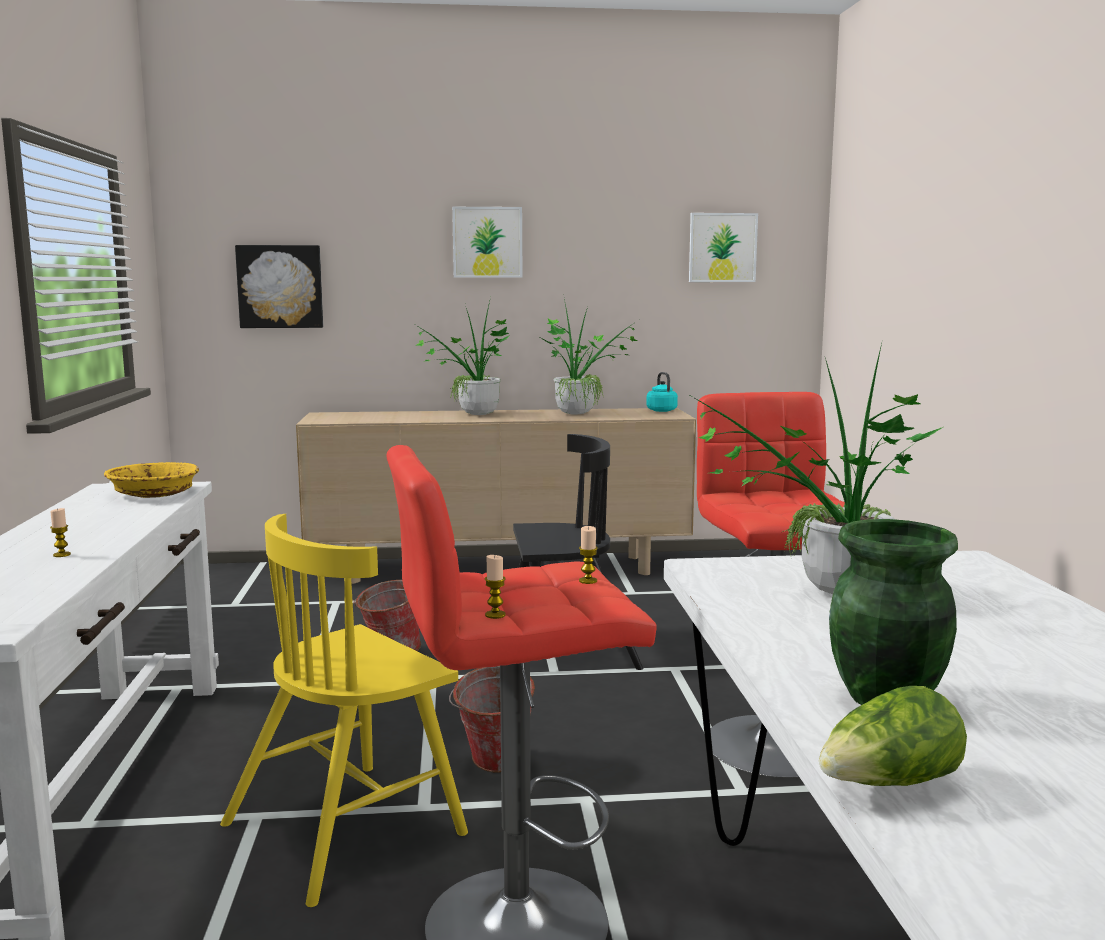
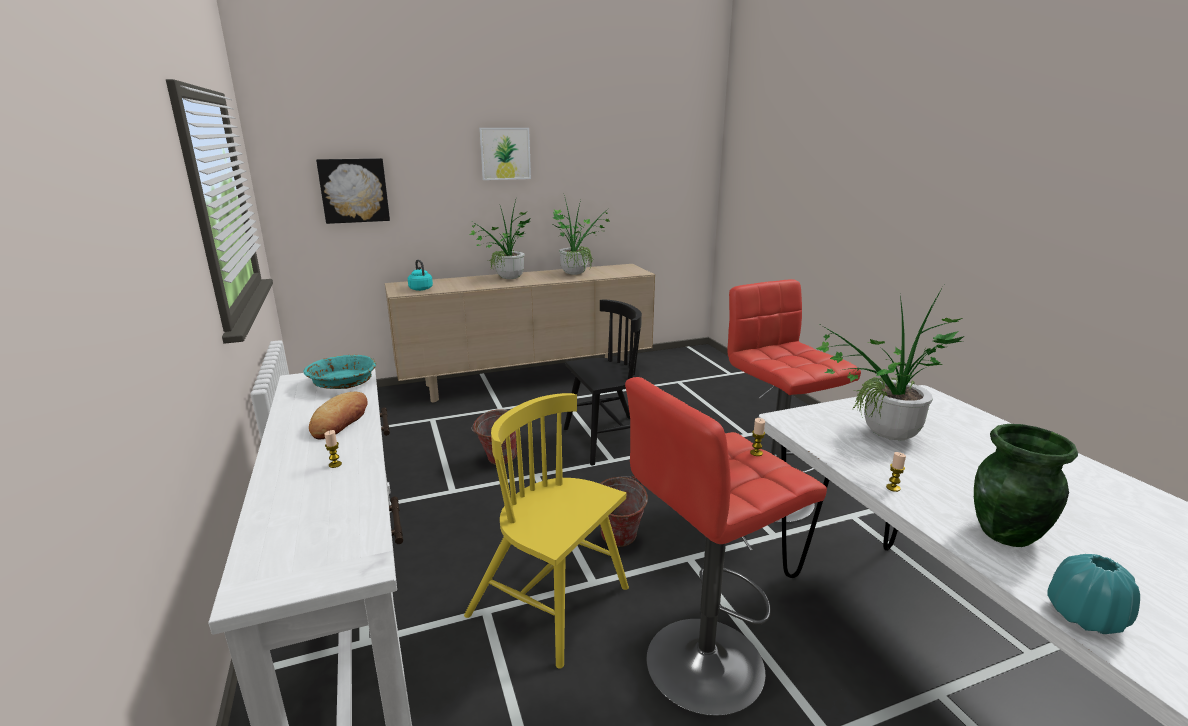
camera: 15 degrees left, 10 degrees up
yellow bowl [104,462,199,498] -> turquoise bowl [303,355,376,389]
yellow chair [220,514,468,907] -> yellow chair turned 90 degrees clockwise [464,393,629,668]
candle [485,555,506,619] -> candle moved to [886,452,906,492]
turquoise kettle [646,372,678,412] -> turquoise kettle moved to [408,260,433,291]
picture [689,213,758,282] -> none
lettuce [819,686,967,786] -> turquoise vase [1047,554,1140,634]
none -> bread [309,392,368,439]

